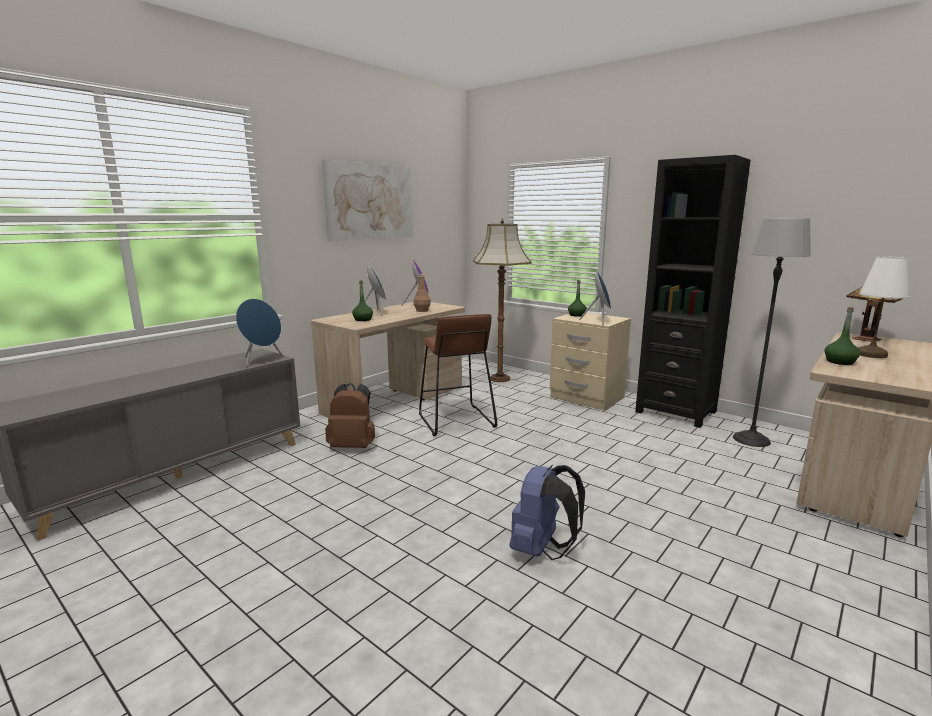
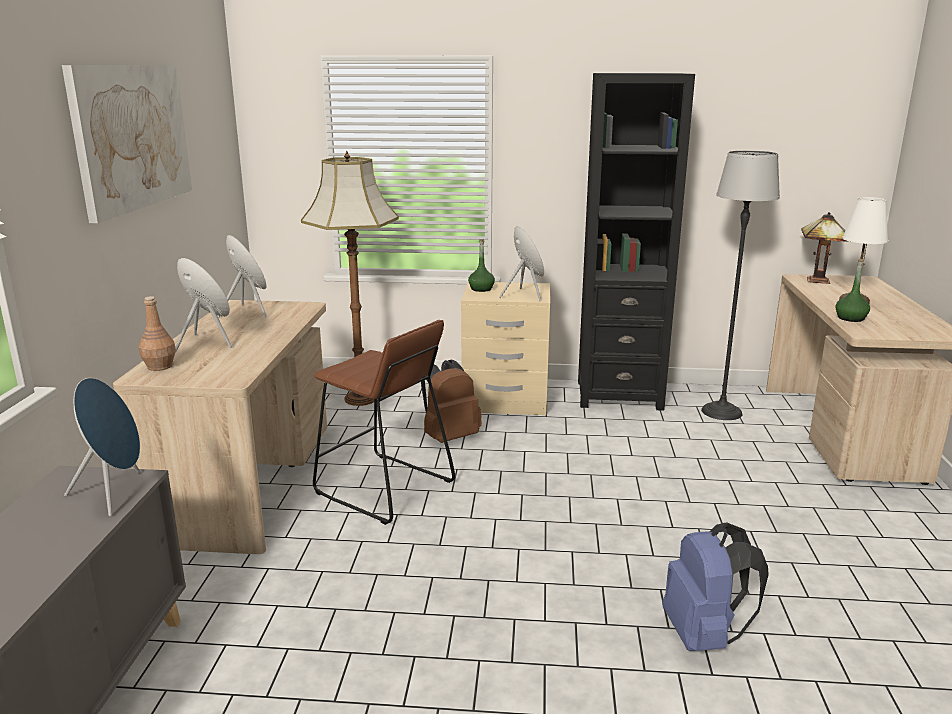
camera: 35 degrees left, 5 degrees up
brown backpack [325,383,375,448] -> brown backpack moved to [421,360,482,443]
green bottle [352,280,373,321] -> none
brown bottle [414,274,431,312] -> brown bottle moved to [139,296,176,371]

